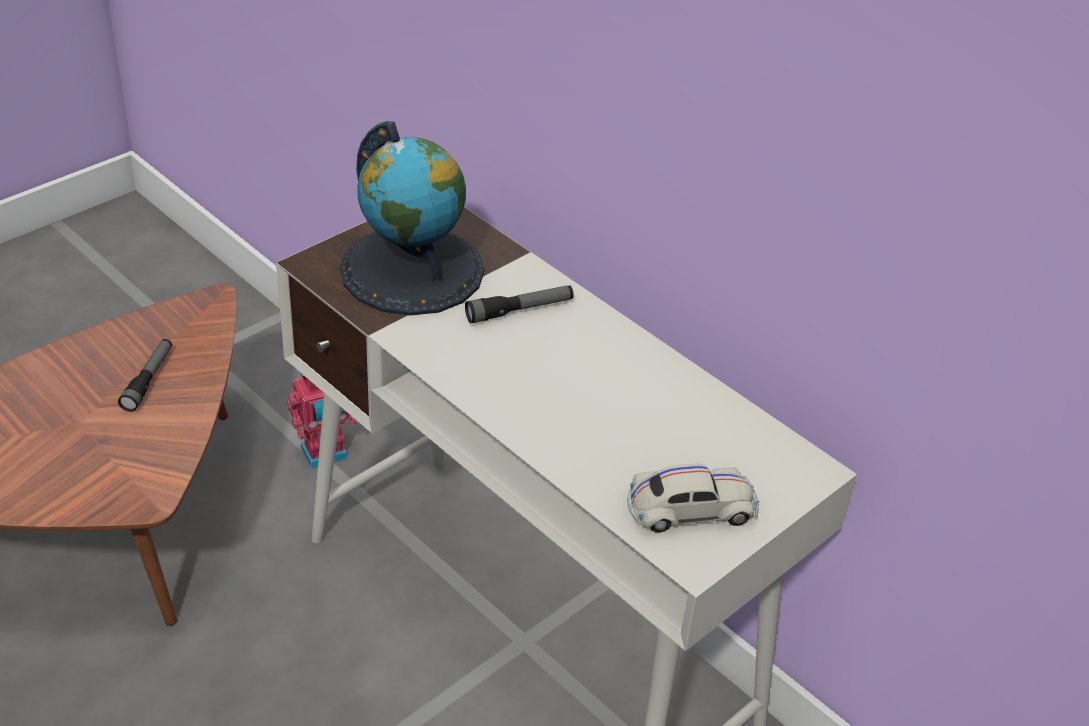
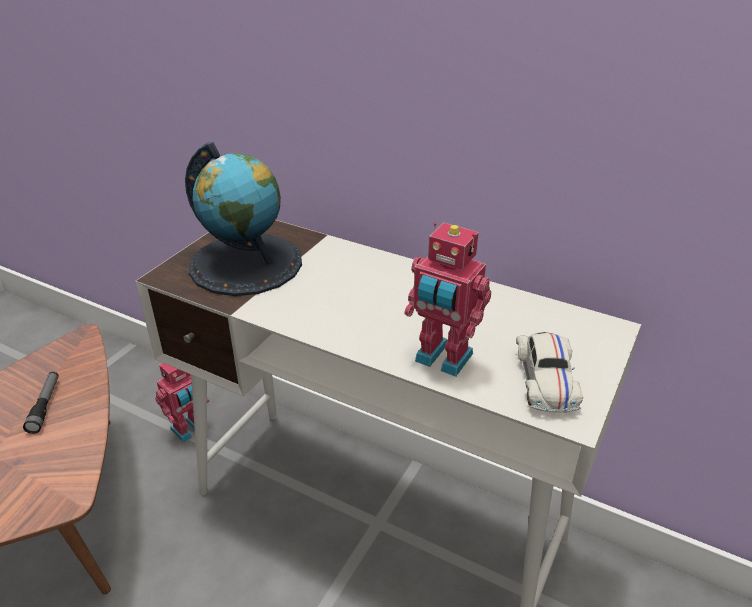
camera: 15 degrees left, 5 degrees down
flashlight [465,285,573,324] -> none
white toy car [627,464,759,533] -> white toy car turned 120 degrees clockwise [516,332,583,413]
none -> toy robot [405,223,491,377]

